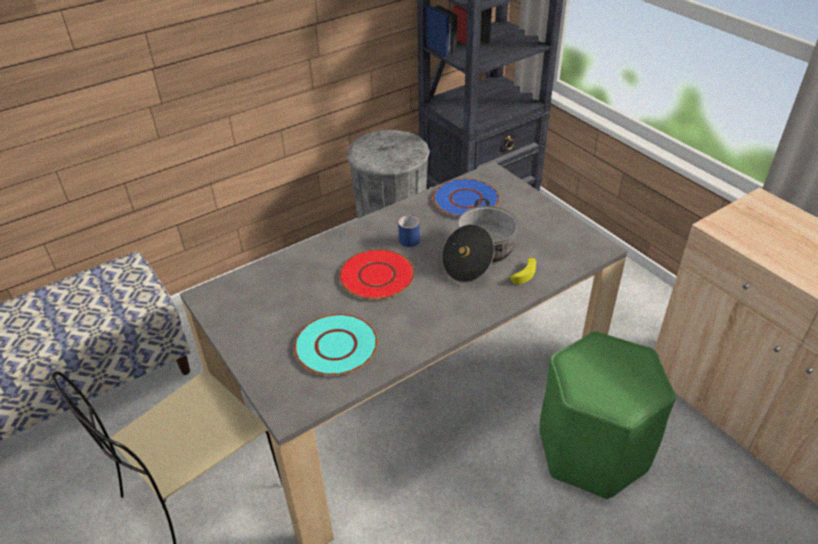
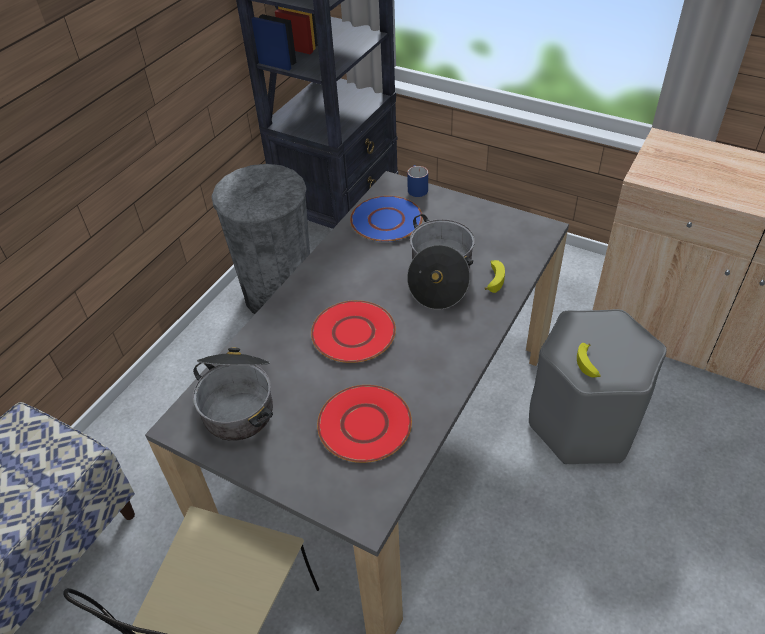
camera: 25 degrees left, 5 degrees up
turquoise plate [294,314,378,376] -> red plate [317,385,412,463]
blue mug [398,215,420,247] -> blue mug moved to [407,165,428,197]
green stool [540,331,676,499] -> grey stool [529,309,667,464]
none -> cooking pot [193,347,273,441]
none -> banana [577,343,601,378]

